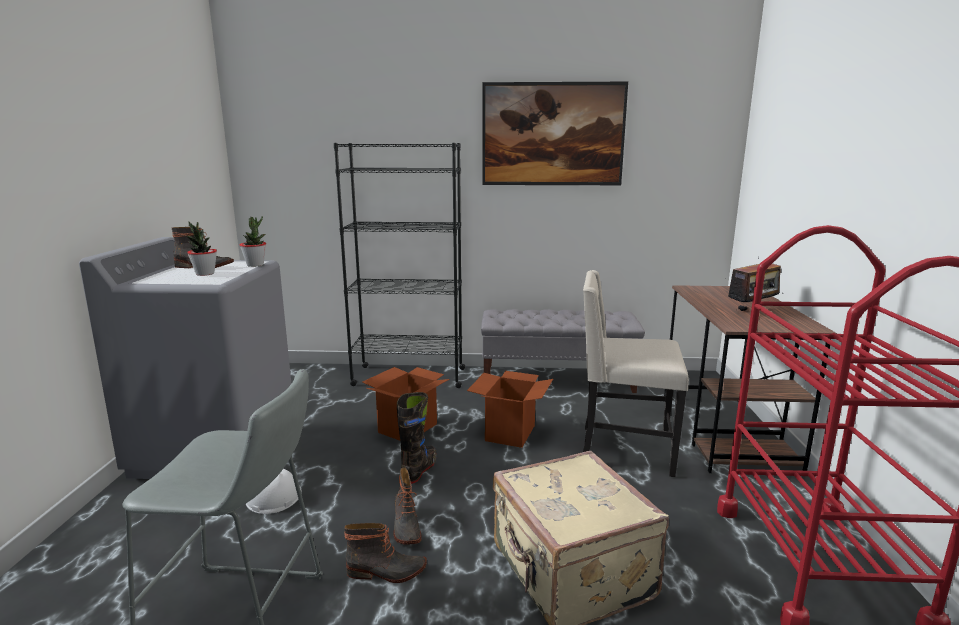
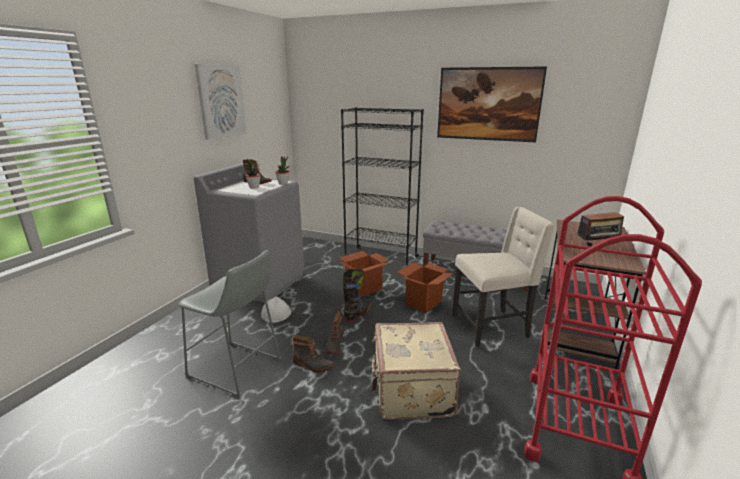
camera: 20 degrees right, 5 degrees up
beige chair [583,270,689,477] -> beige chair turned 135 degrees clockwise [453,207,555,347]
none -> picture [195,64,246,140]

